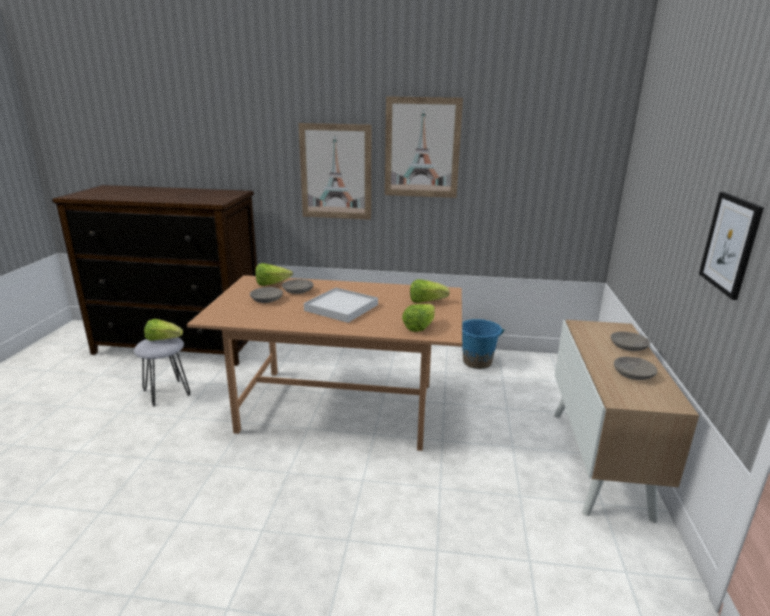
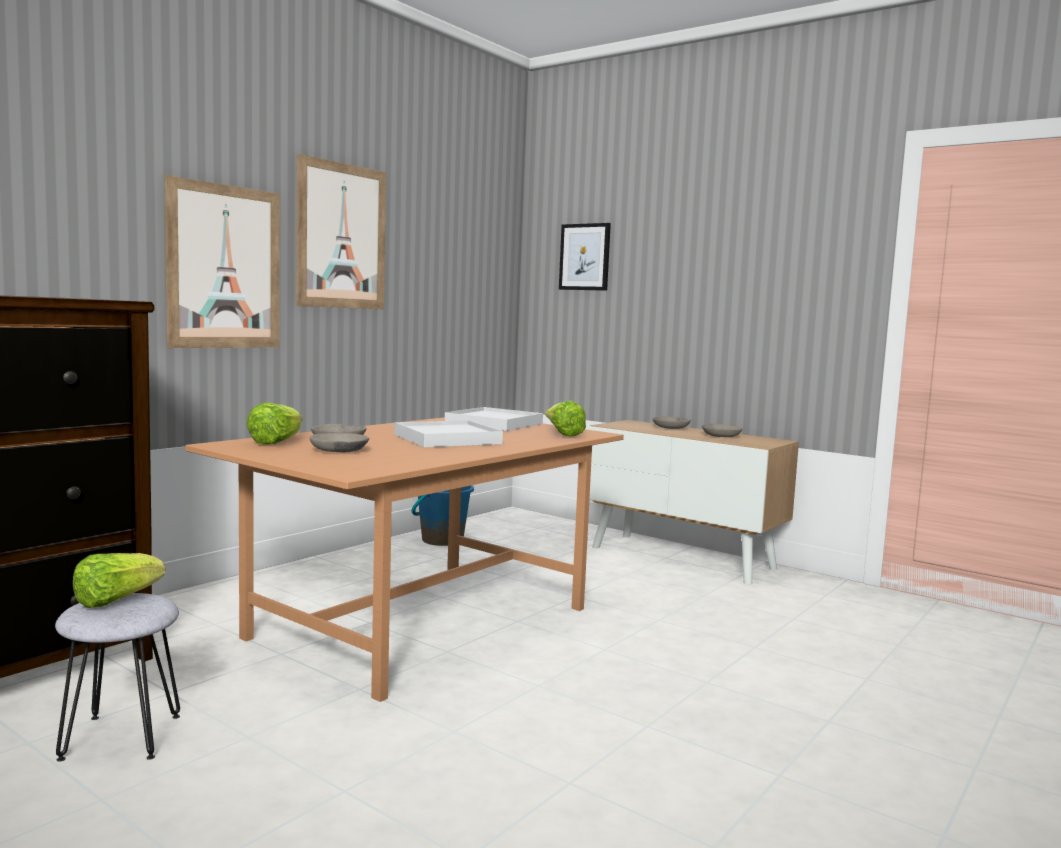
camera: 60 degrees left, 15 degrees down
lettuce [410,279,450,303] -> white tray [445,407,543,431]
picture [699,192,764,300] -> picture moved to [559,223,611,291]

